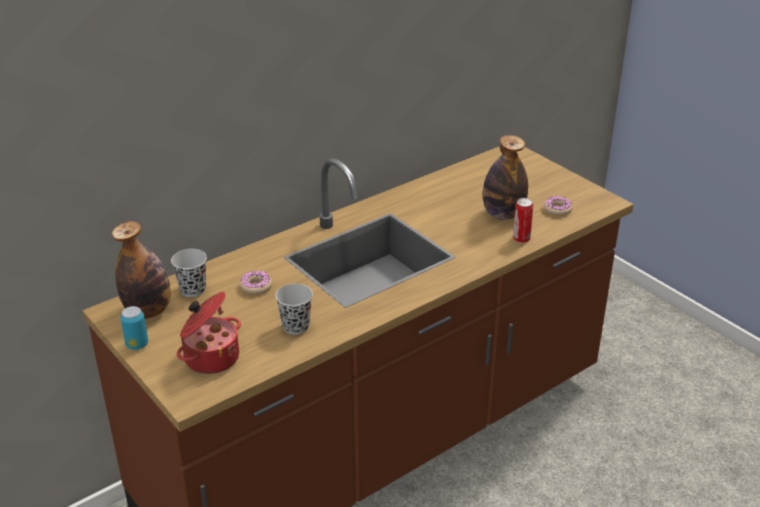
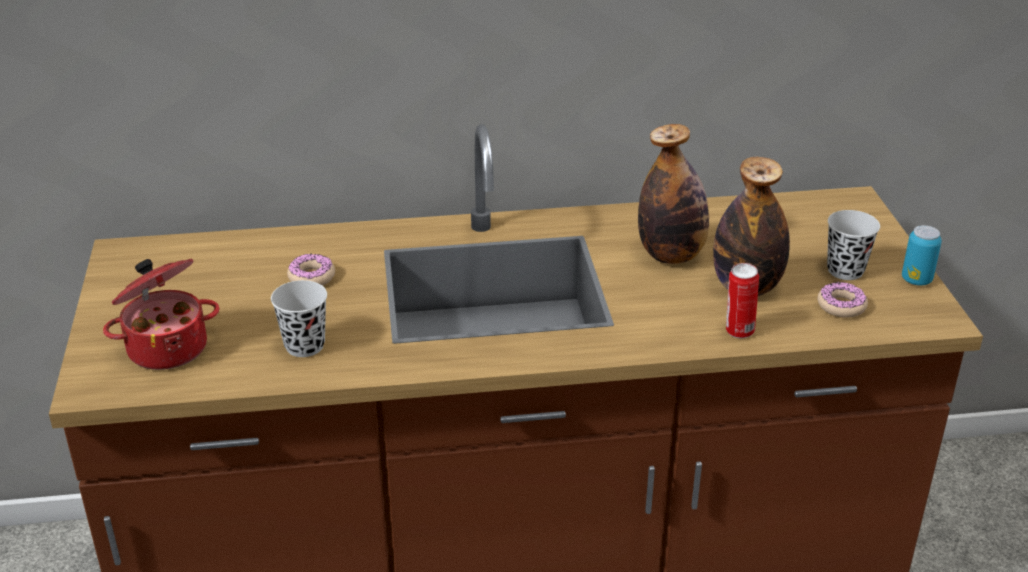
camera: 30 degrees right, 0 degrees up
bottle [112,221,171,319] -> bottle moved to [638,124,709,264]
can [121,306,148,350] -> can moved to [902,225,942,286]
black cup [171,249,207,297] -> black cup moved to [827,210,880,280]

